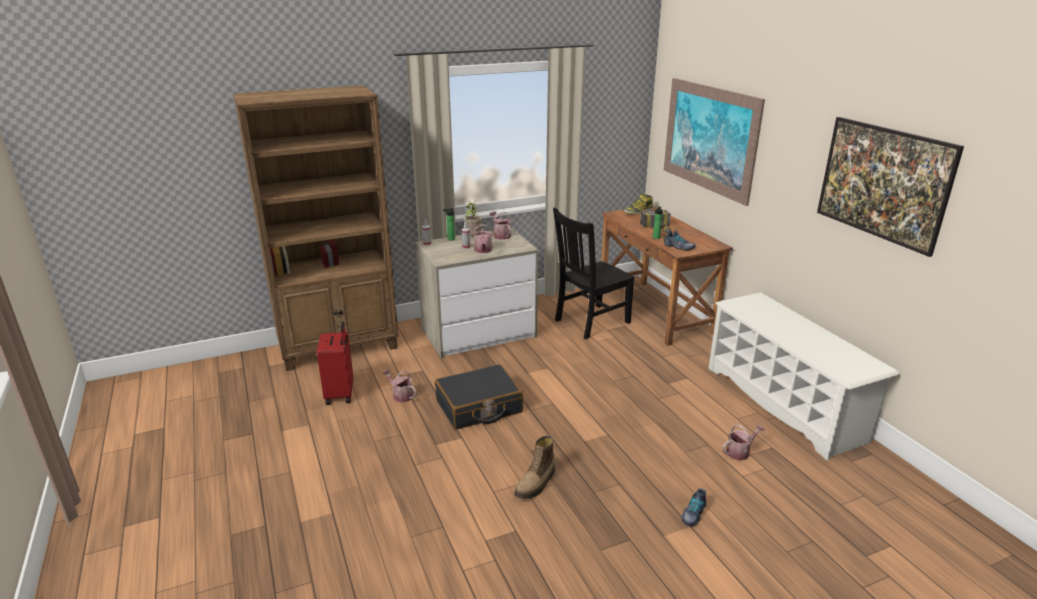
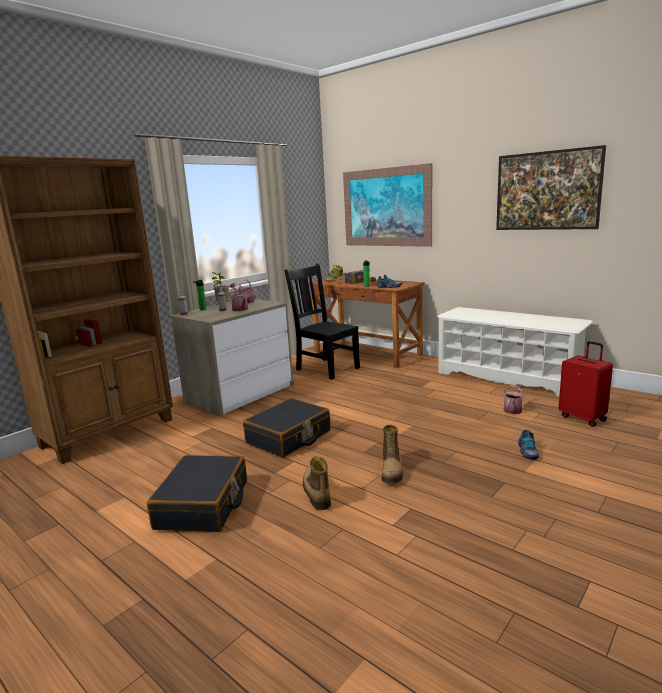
camera: 25 degrees left, 10 degrees down
red suitcase [317,322,353,405] -> red suitcase moved to [559,341,613,427]
watering can [382,369,417,403] -> none
black chair [553,208,635,340] -> black chair turned 105 degrees clockwise [284,264,360,380]
none -> black suitcase [147,455,247,532]
none -> boot [303,456,331,510]

